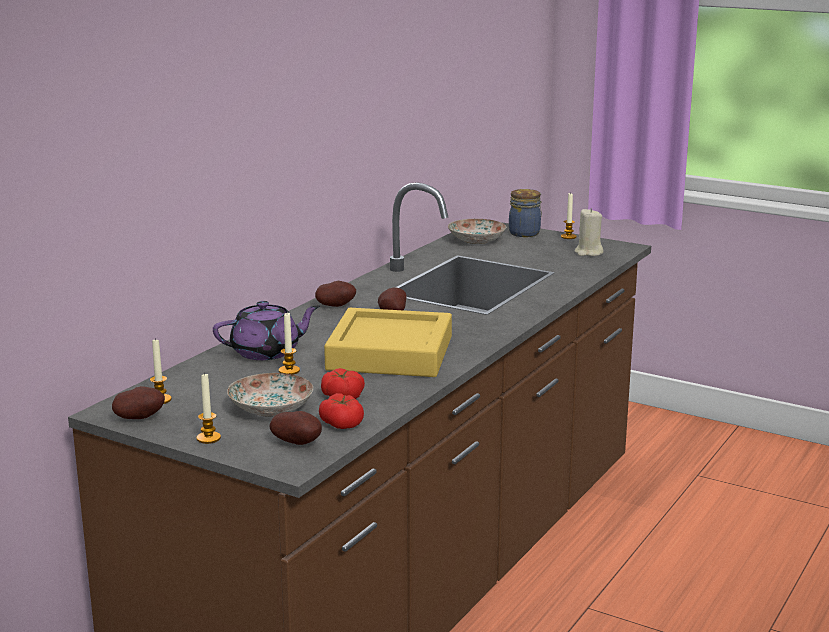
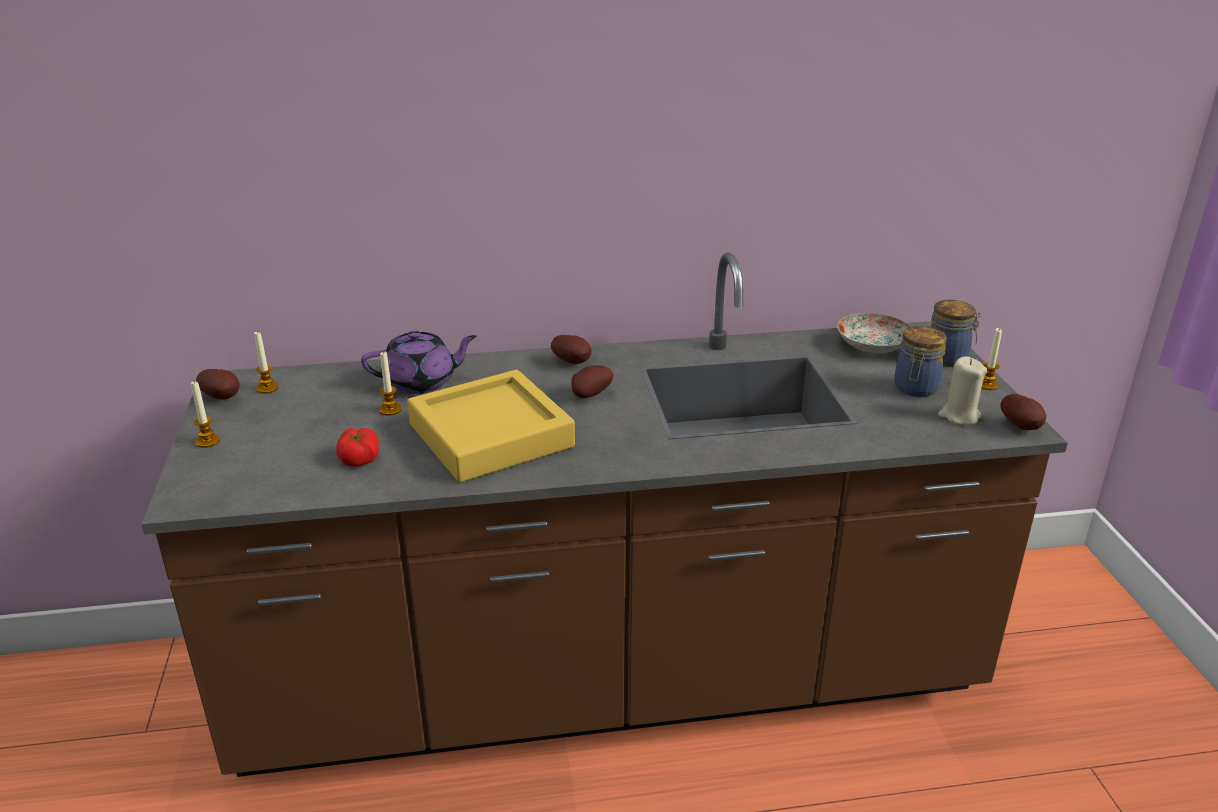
camera: 50 degrees right, 10 degrees up
purple teapot [213,301,320,360] -> purple teapot turned 45 degrees counterclockwise [361,330,477,394]
plate [227,373,313,417] -> none
potato [270,411,322,445] -> potato moved to [1000,394,1046,430]
tomato [319,393,364,429] -> none
none -> jar [894,326,947,397]

